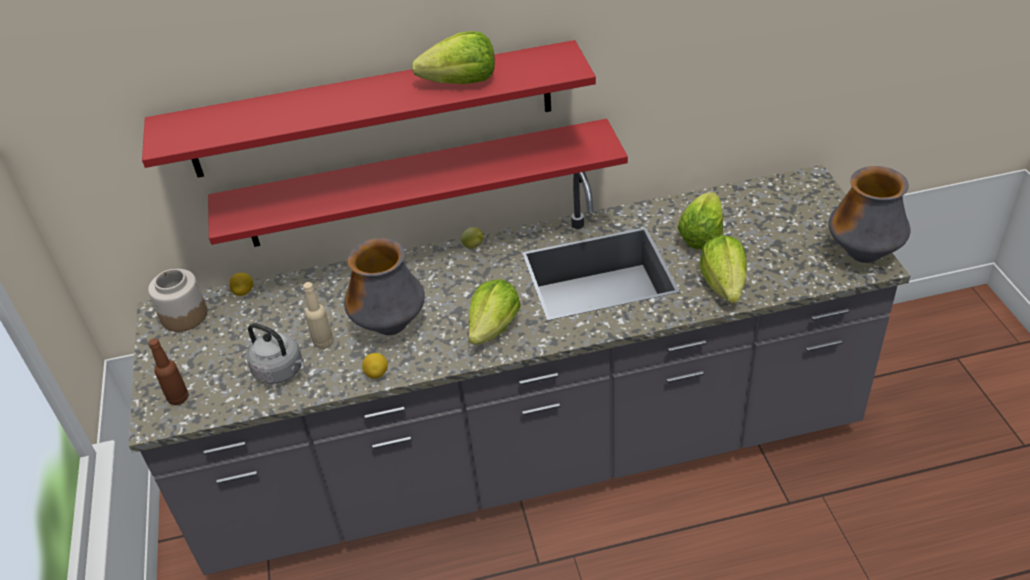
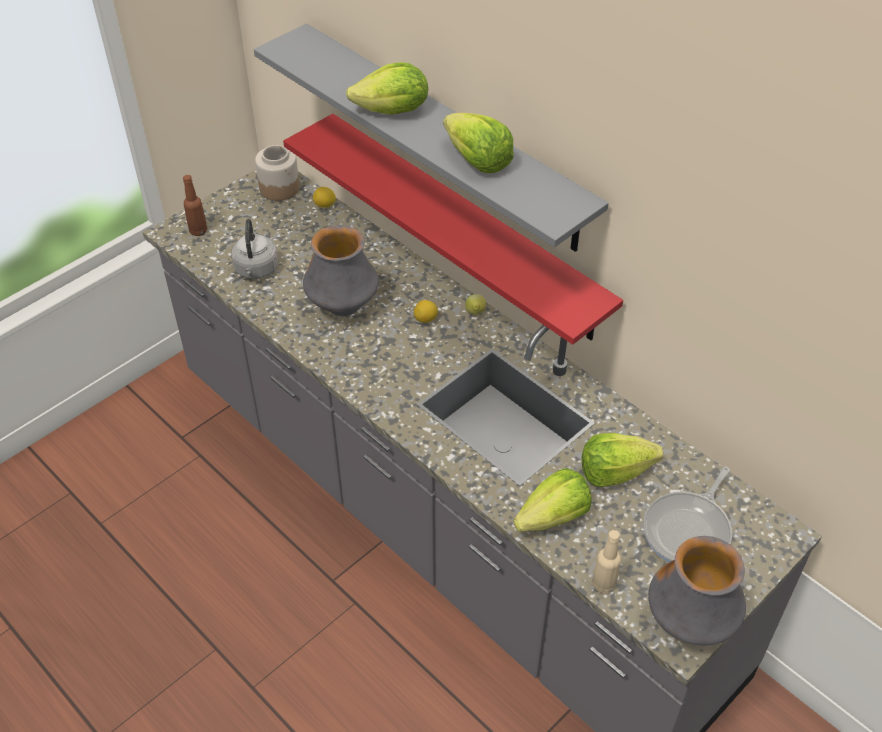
camera: 55 degrees right, 5 degrees up
red shelf [142,40,596,178] -> grey shelf [254,23,609,252]
beige bottle [303,282,334,349] -> beige bottle moved to [592,530,621,593]
lemon [362,353,388,379] -> lemon moved to [414,300,438,323]
lettuce [469,279,521,345] -> lettuce moved to [346,62,428,115]
none -> frying pan [643,467,732,563]

